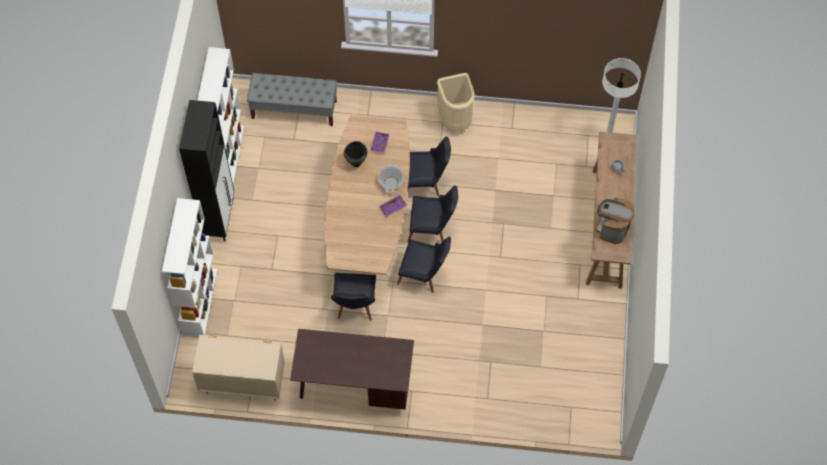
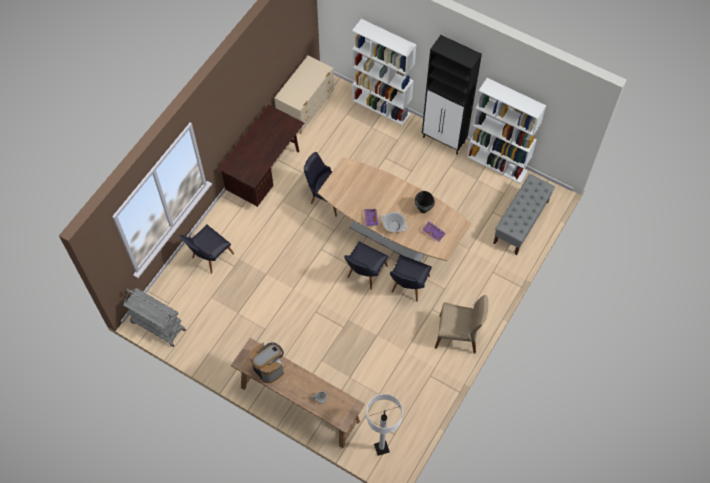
camera: 115 degrees right, 0 degrees up
black chair [397,237,451,293] -> black chair moved to [180,224,234,274]
beige trash can [437,73,475,132] -> beige chair [435,295,488,354]
none -> grey cart [123,288,186,347]

